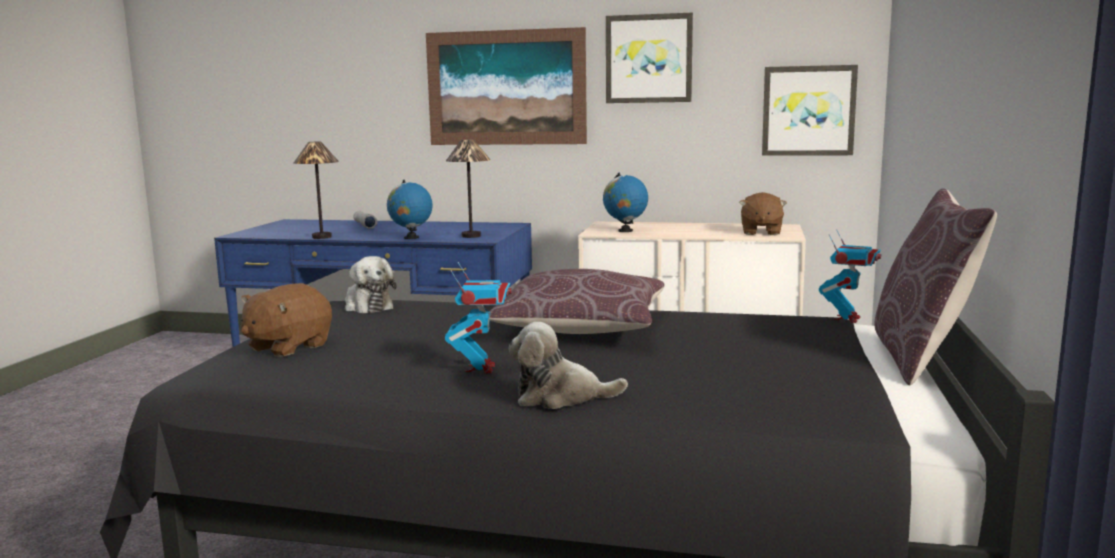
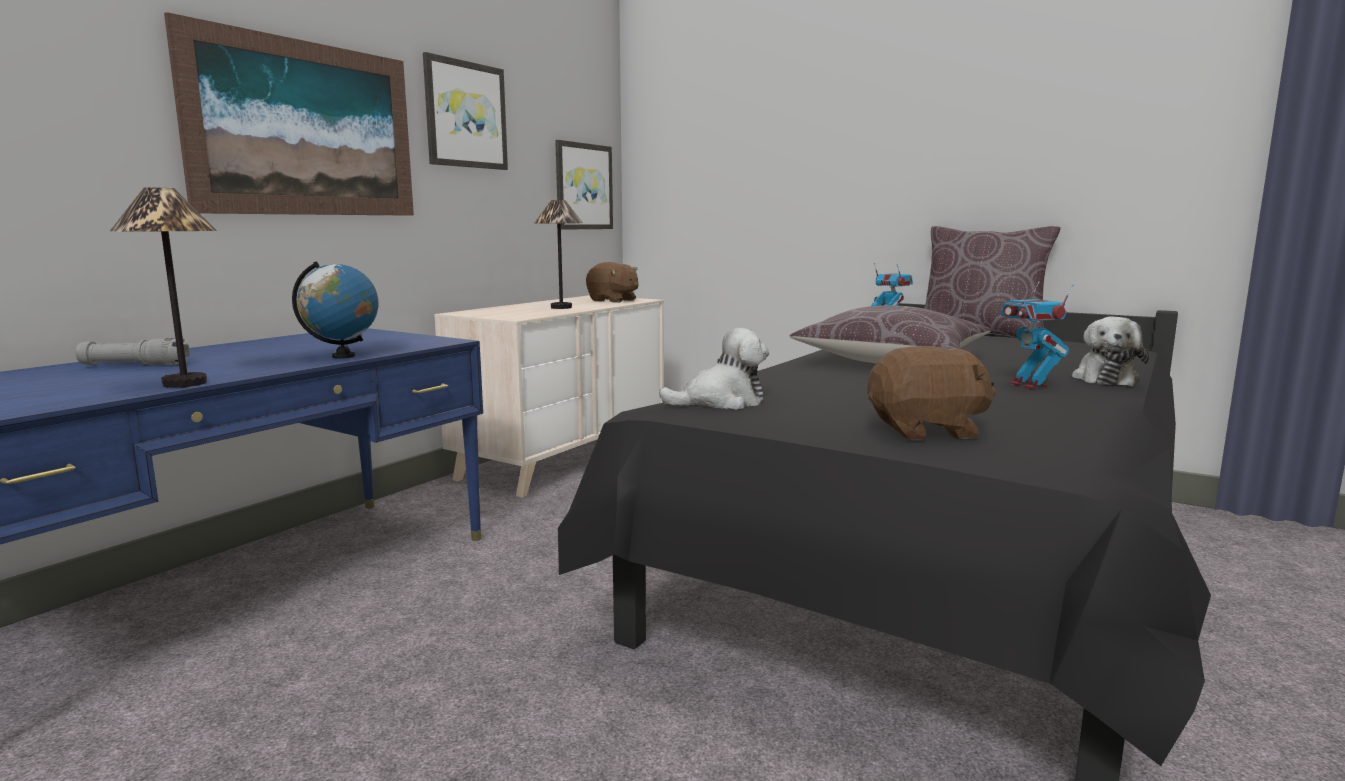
camera: 70 degrees left, 0 degrees up
brown plush toy [241,283,332,357] -> brown plush toy turned 60 degrees counterclockwise [867,346,996,440]
toy robot [445,262,512,373] -> toy robot turned 135 degrees counterclockwise [1001,281,1074,389]
table lamp [446,139,490,238] -> table lamp moved to [535,200,583,309]
globe [603,173,648,232] -> none

